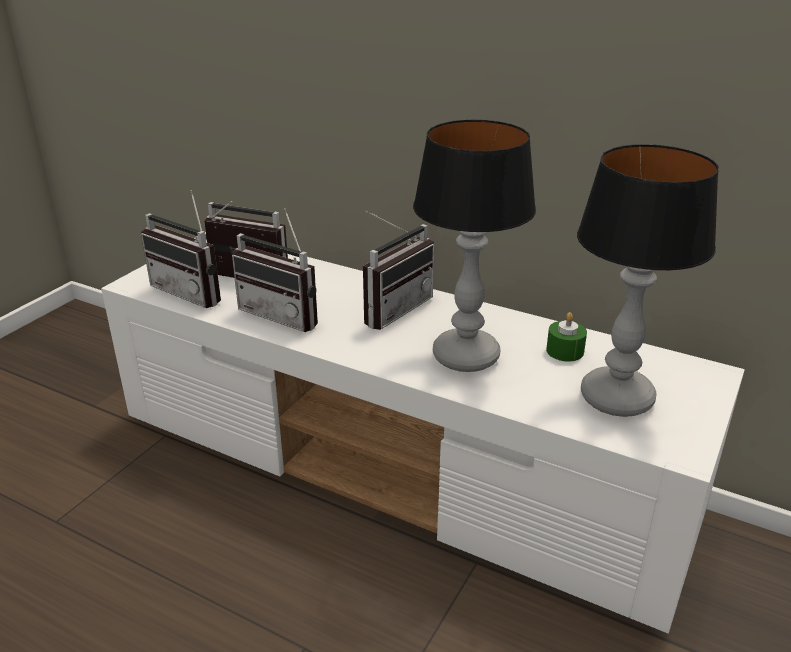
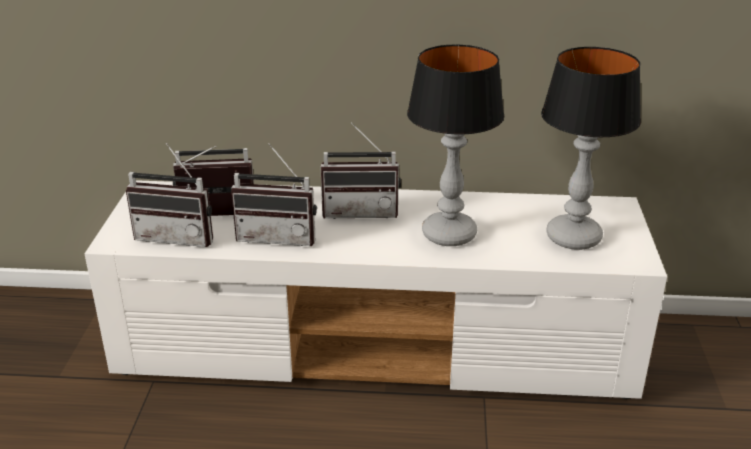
camera: 25 degrees left, 0 degrees up
radio [363,211,434,330] -> radio turned 75 degrees clockwise [320,122,401,219]
green candle [546,312,587,361] -> none

